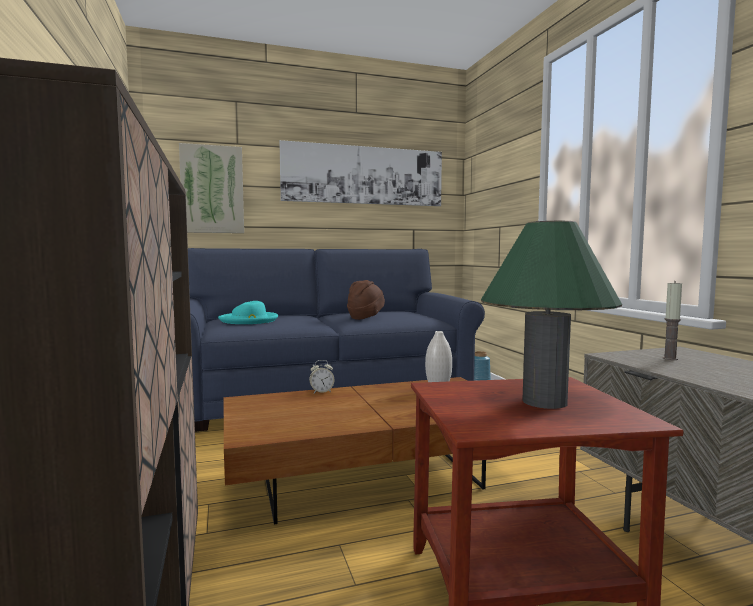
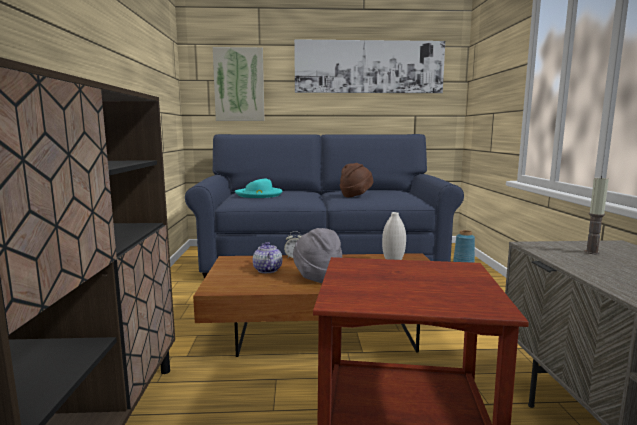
camera: 15 degrees right, 5 degrees up
green table lamp [481,221,622,409] -> none
none -> teapot [253,242,282,273]
none -> grey hat [293,228,342,283]

